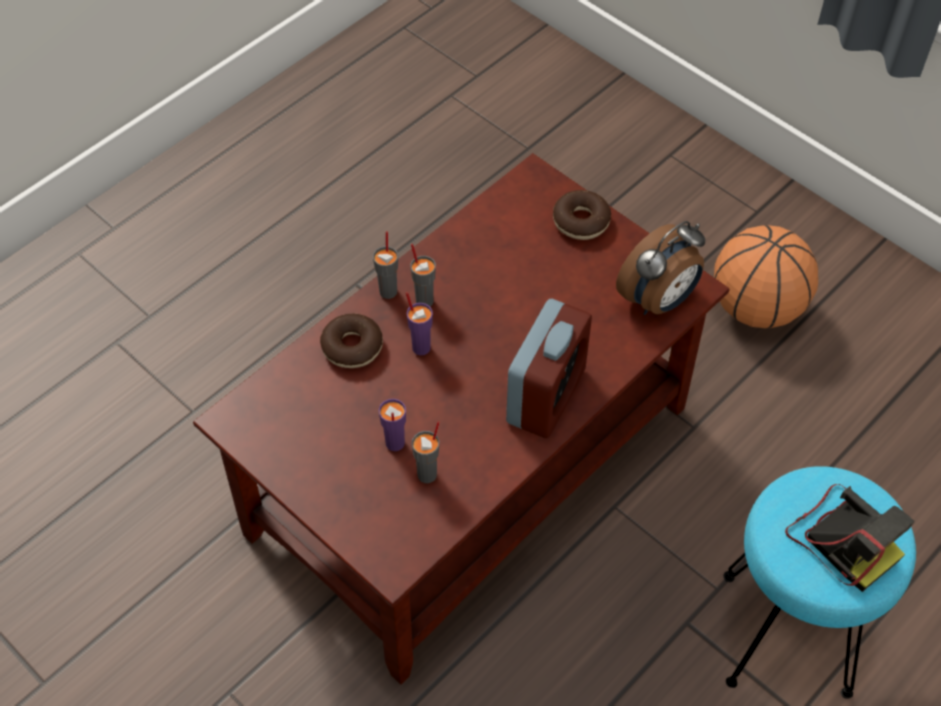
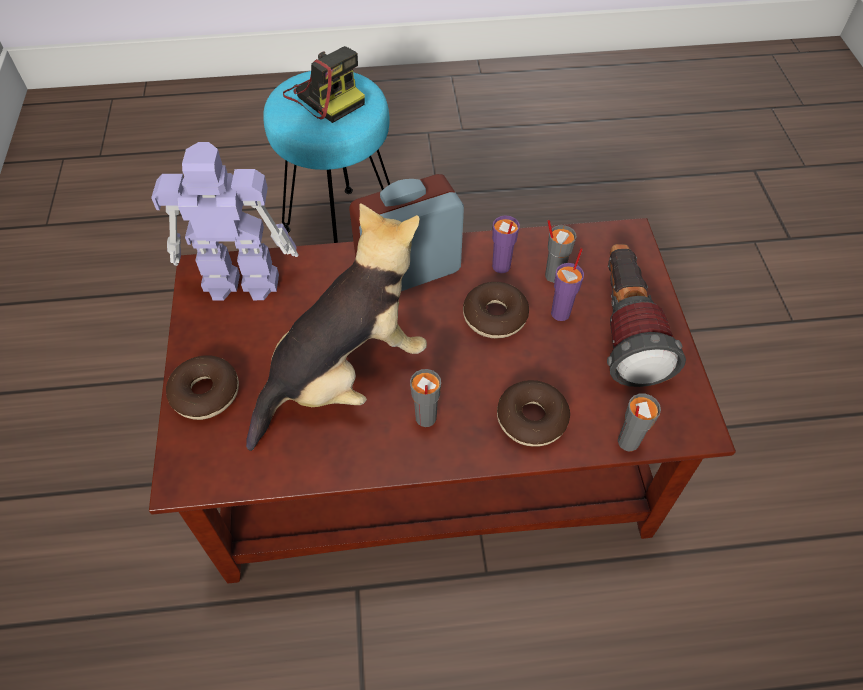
camera: 140 degrees left, 0 degrees up
grey cup [373,231,398,299] -> grey cup moved to [618,394,661,451]
purple cup [406,292,433,355] -> purple cup moved to [492,215,520,273]
alarm clock [616,221,705,315] -> toy robot [151,142,299,301]
basketball [714,225,818,329] -> none
camera [785,484,915,592] -> camera turned 135 degrees clockwise [283,46,365,123]
none -> plush toy [246,203,427,451]
none -> donut [463,282,529,339]
none -> flashlight [607,244,686,387]

